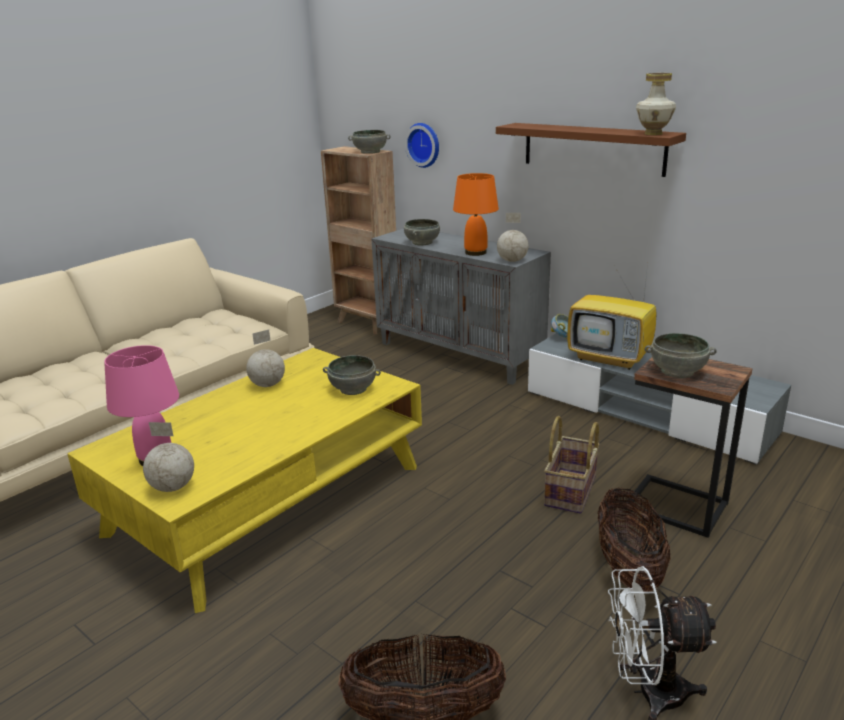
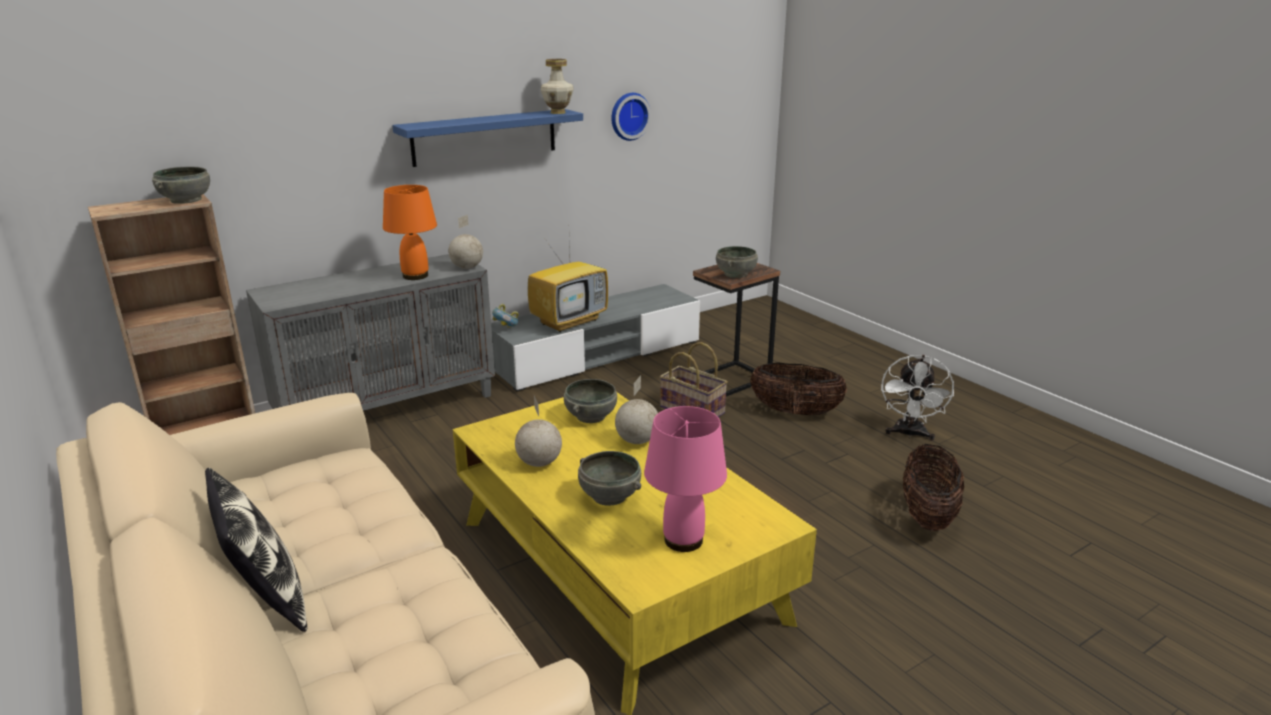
camera: 75 degrees left, 0 degrees up
globe [143,422,194,492] -> globe moved to [615,375,658,444]
grey bowl [404,219,440,245] -> grey bowl moved to [578,451,641,506]
wall clock [405,123,439,168] -> wall clock moved to [611,93,651,141]
brown shelf [496,123,686,177] -> blue shelf [392,109,583,167]
none -> pillow [205,468,308,632]

